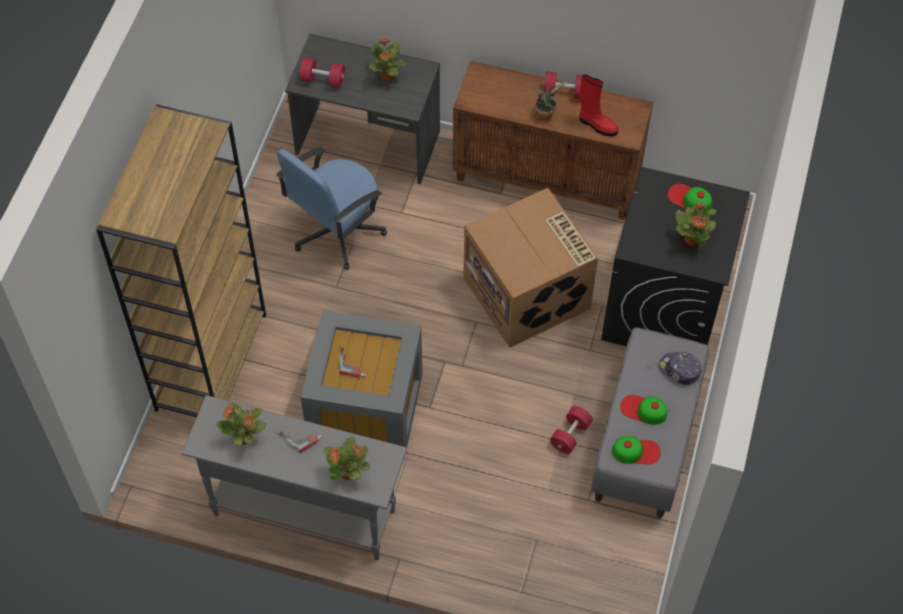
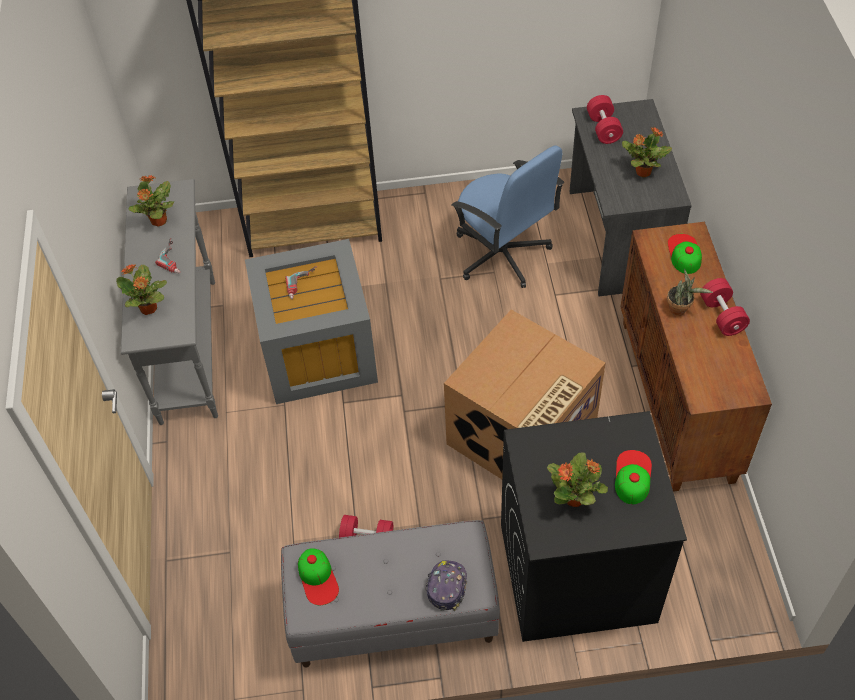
camera: 70 degrees right, 5 degrees down
blue office chair [276,147,387,270] -> blue office chair turned 150 degrees counterclockwise [451,145,564,288]
red boot [579,74,619,137] -> none
cap [620,395,667,425] -> cap moved to [667,234,702,274]

